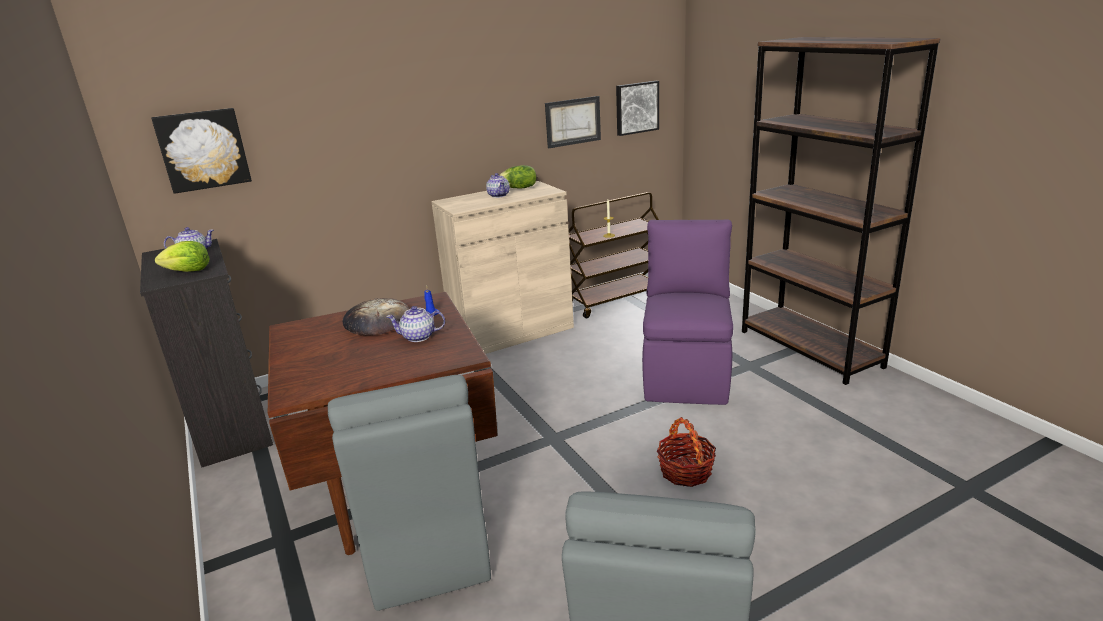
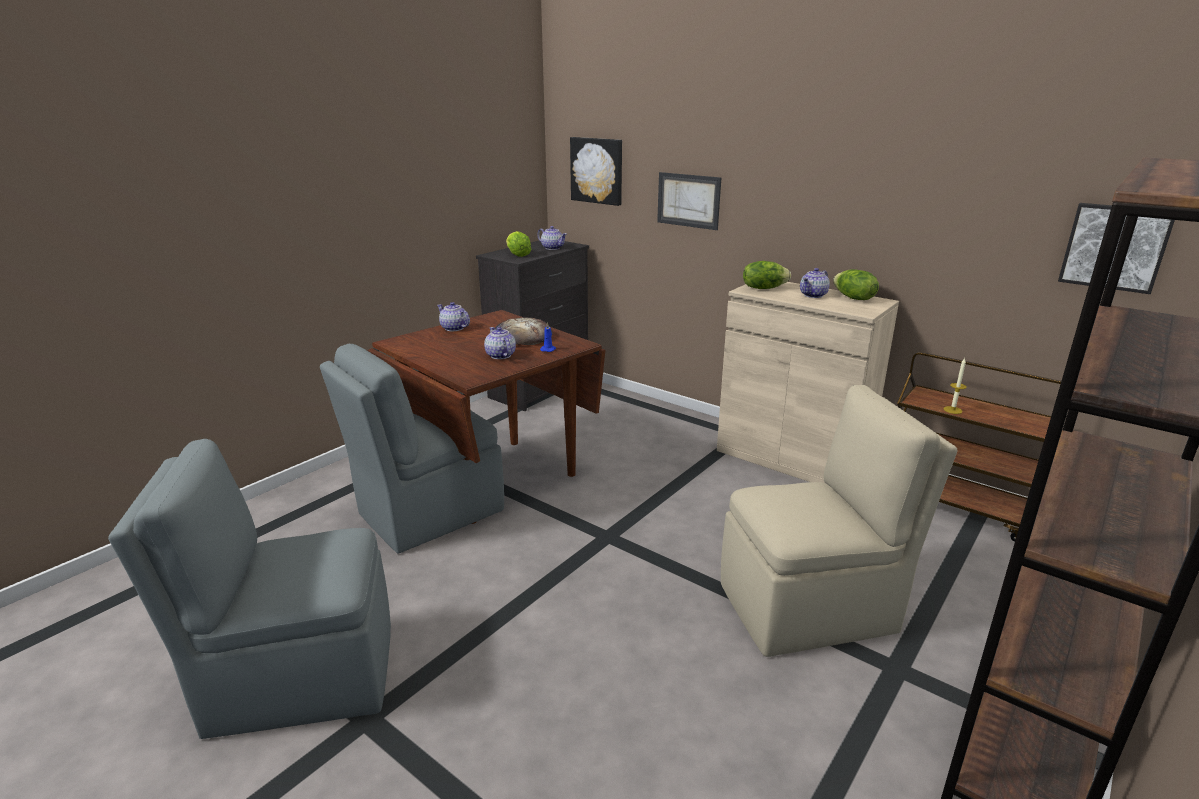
camera: 65 degrees right, 0 degrees up
picture [545,96,601,148] -> picture moved to [657,172,721,230]
purple chair [642,219,733,405] -> beige chair [721,385,958,657]
basket [657,417,716,487] -> none
none -> teapot [437,302,470,331]
none -> lettuce [743,261,791,289]

